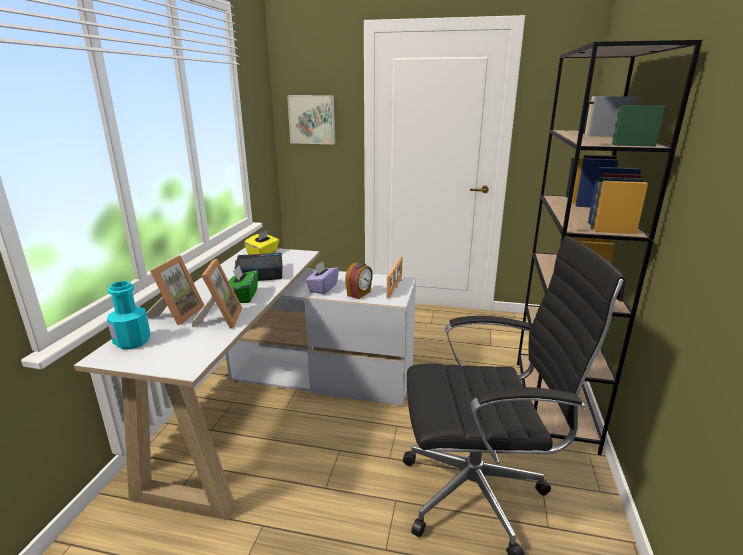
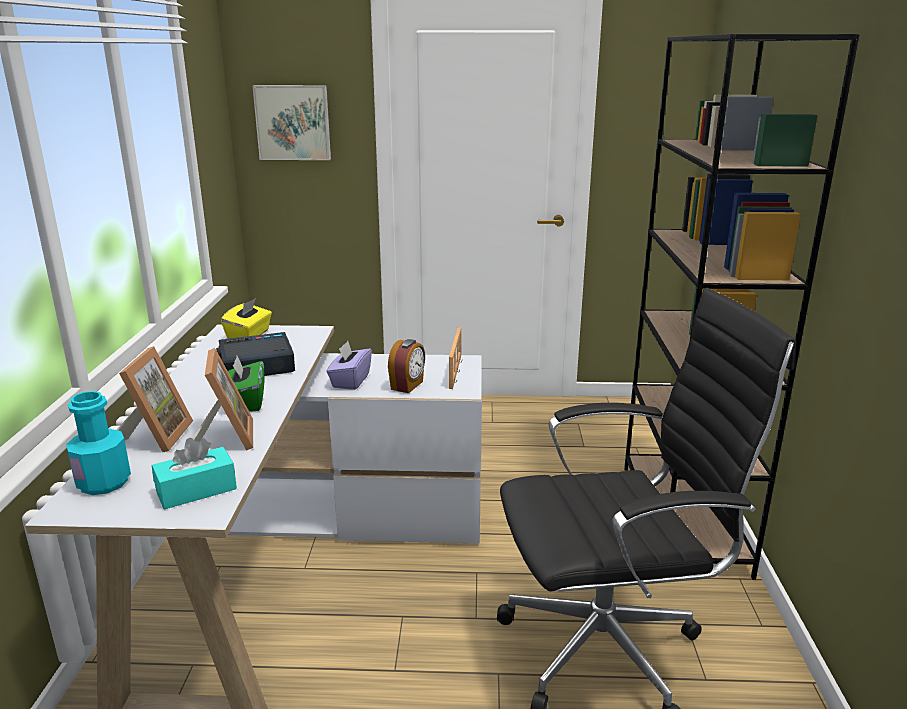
camera: 10 degrees left, 0 degrees up
none -> turquoise tissue box [152,438,237,509]

